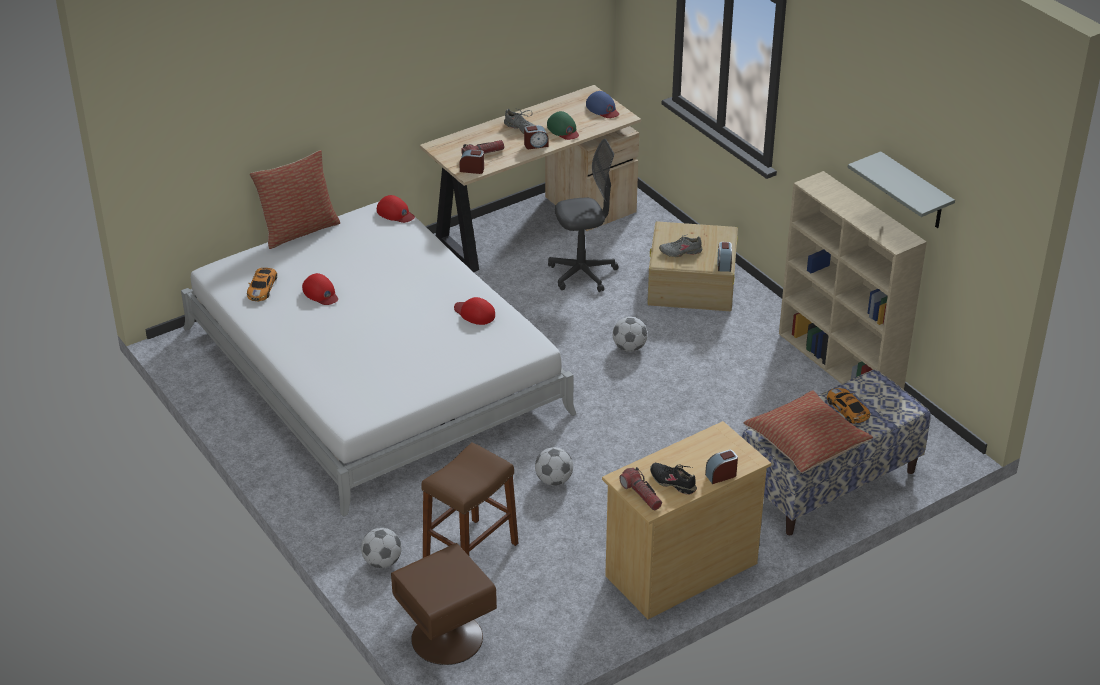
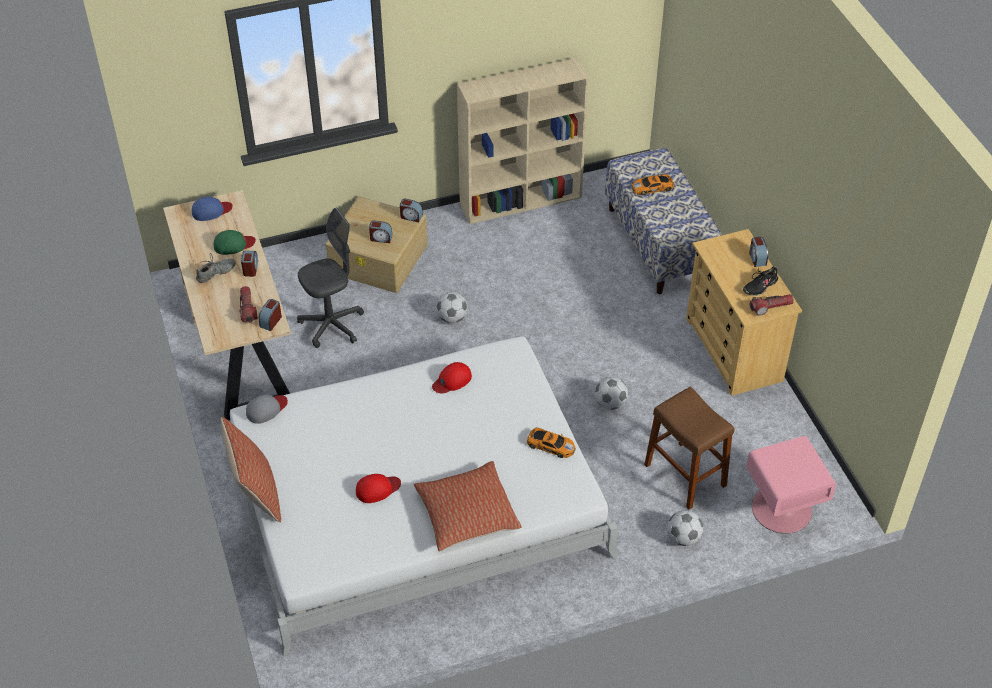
camera: 75 degrees left, 10 degrees up
toy car [247,268,277,301] -> toy car moved to [527,428,576,458]
red cap [377,195,415,223] -> grey cap [246,395,288,424]
brown nightstand [391,543,497,665] -> pink nightstand [746,436,836,534]
grey office chair [548,139,619,292] -> grey office chair turned 60 degrees clockwise [297,207,364,348]
grey shoe [659,235,702,257] -> alarm clock [369,221,392,243]
pillow [744,390,873,473] -> pillow moved to [414,461,522,552]
grey shelf [848,151,955,228] -> none

